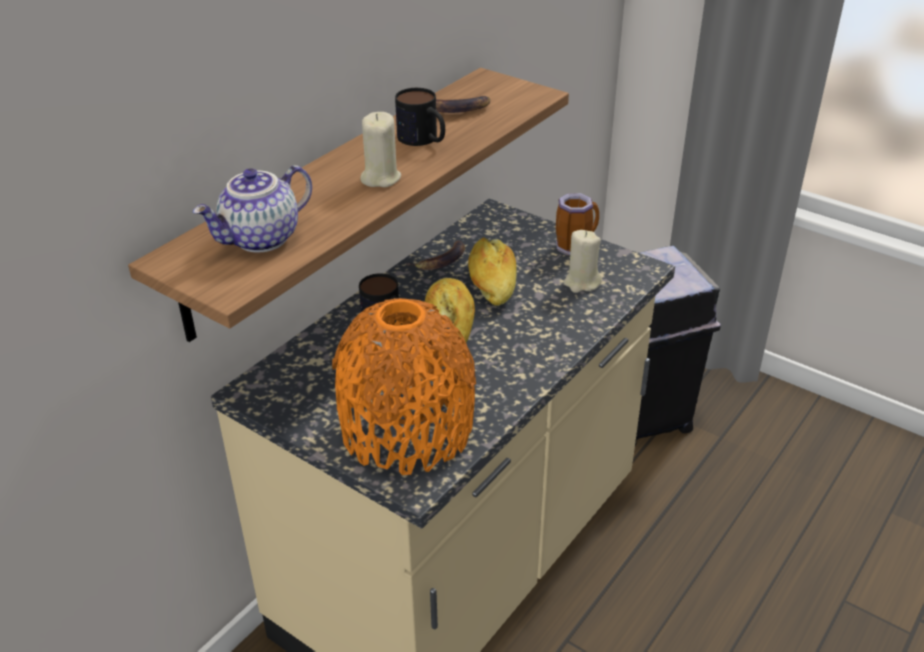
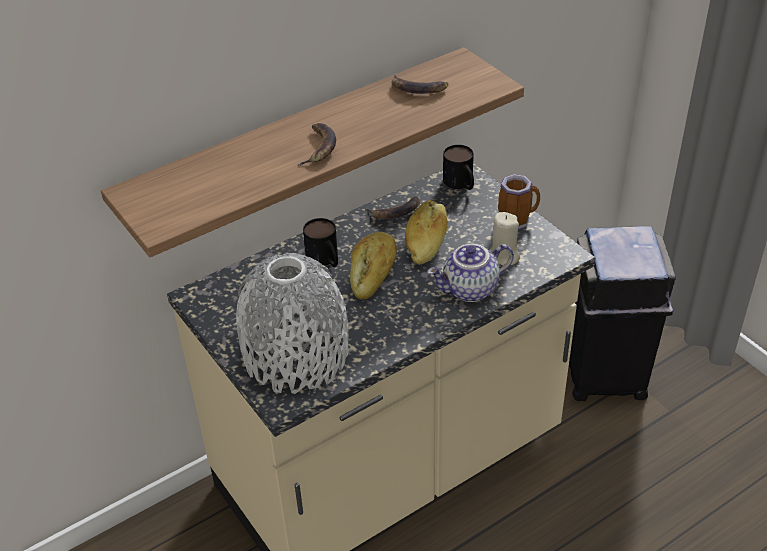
camera: 20 degrees right, 5 degrees up
teapot [193,165,312,252] -> teapot moved to [427,244,514,302]
orange vase [332,298,476,475] -> grey vase [236,253,349,394]
beige candle [360,112,401,187] -> banana [298,123,336,166]
mug [395,88,445,146] -> mug moved to [443,145,474,190]

